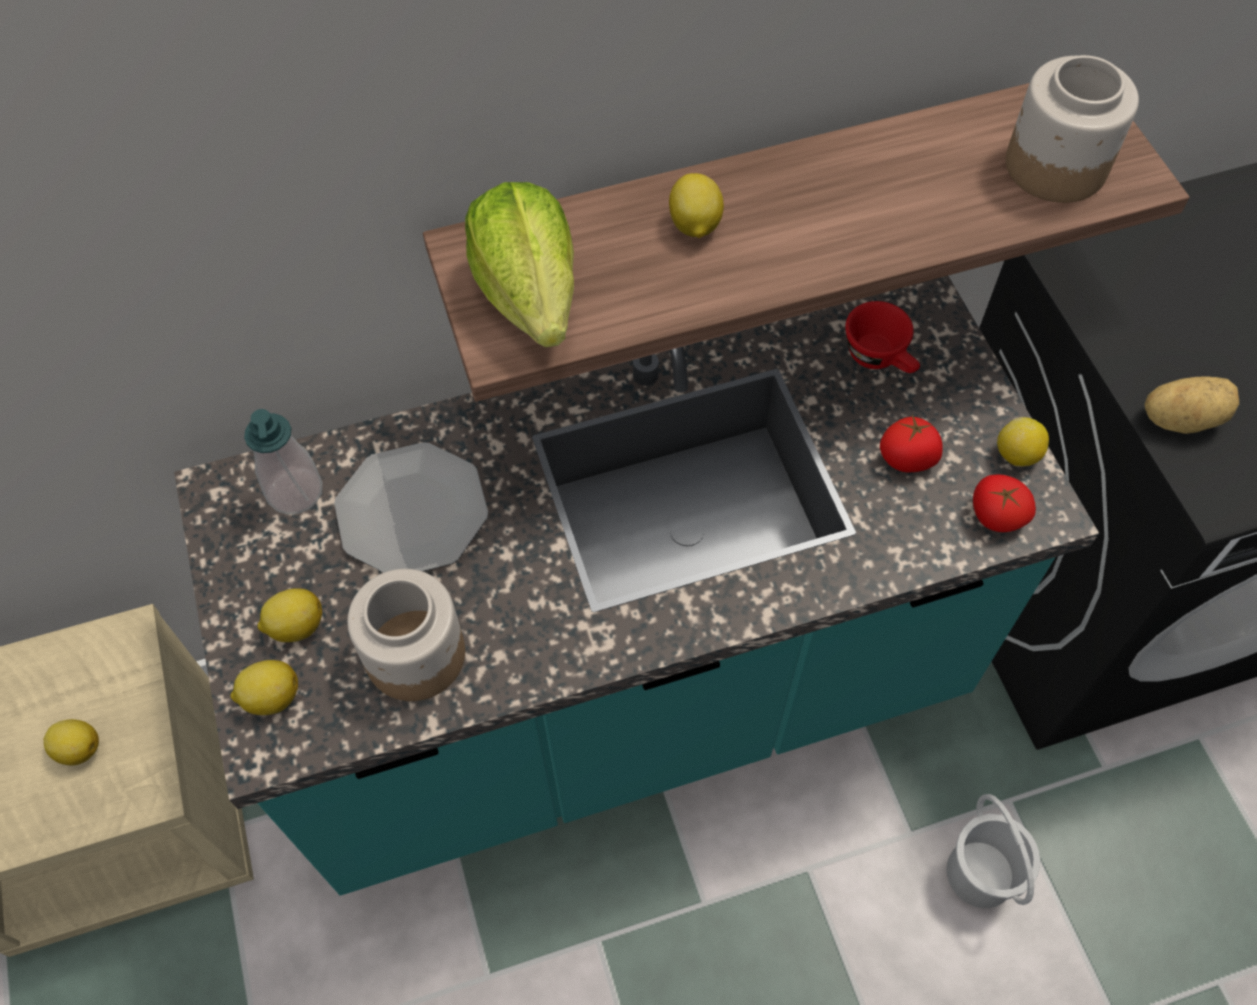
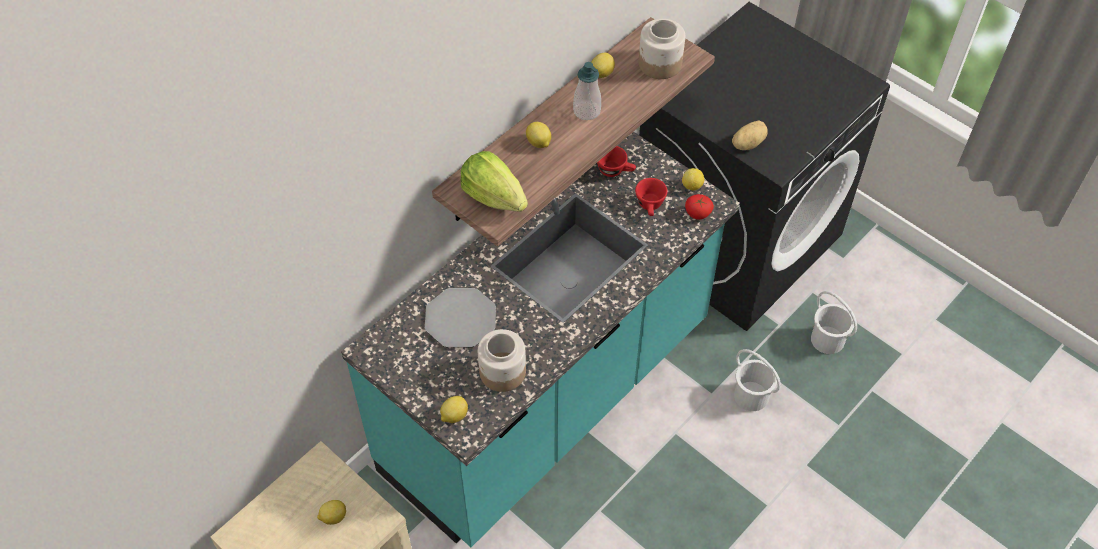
camera: 30 degrees left, 5 degrees down
soap dispenser [244,409,323,515] -> soap dispenser moved to [573,62,601,120]
lemon [258,589,322,642] -> lemon moved to [591,52,615,78]
tomato [880,415,943,472] -> red cup [635,178,668,216]
none -> white bucket [811,291,857,354]

